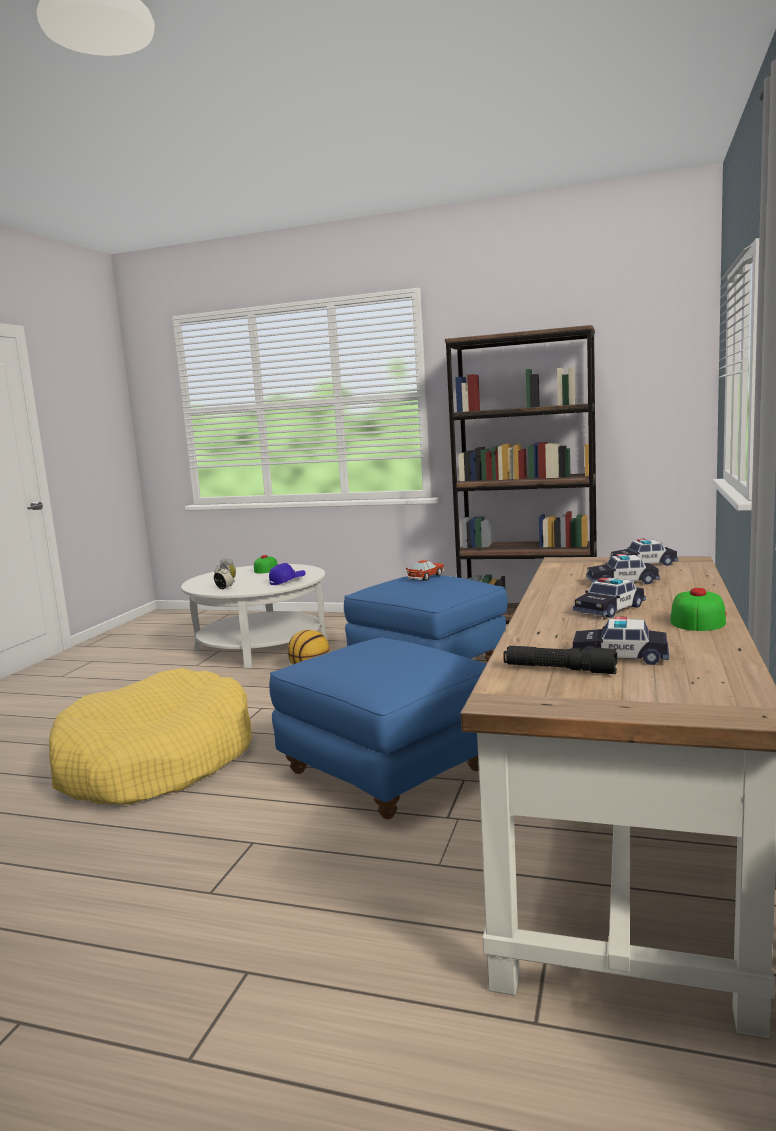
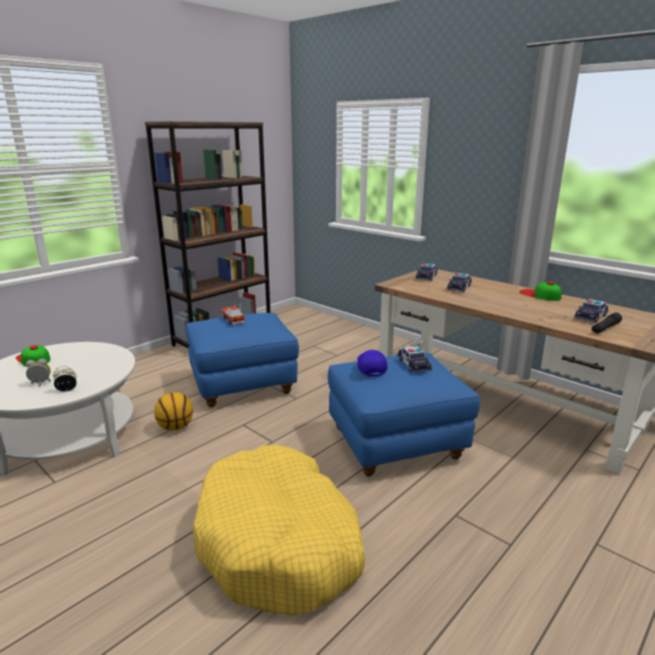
camera: 65 degrees left, 10 degrees up
blue cap [269,563,306,585] -> blue cap moved to [357,350,387,377]
toy car [573,577,646,618] -> toy car moved to [397,346,432,373]

